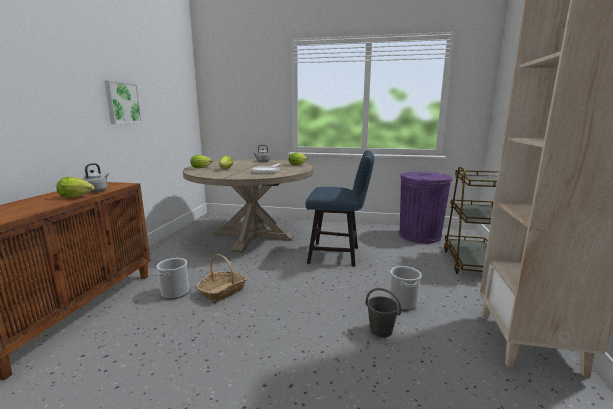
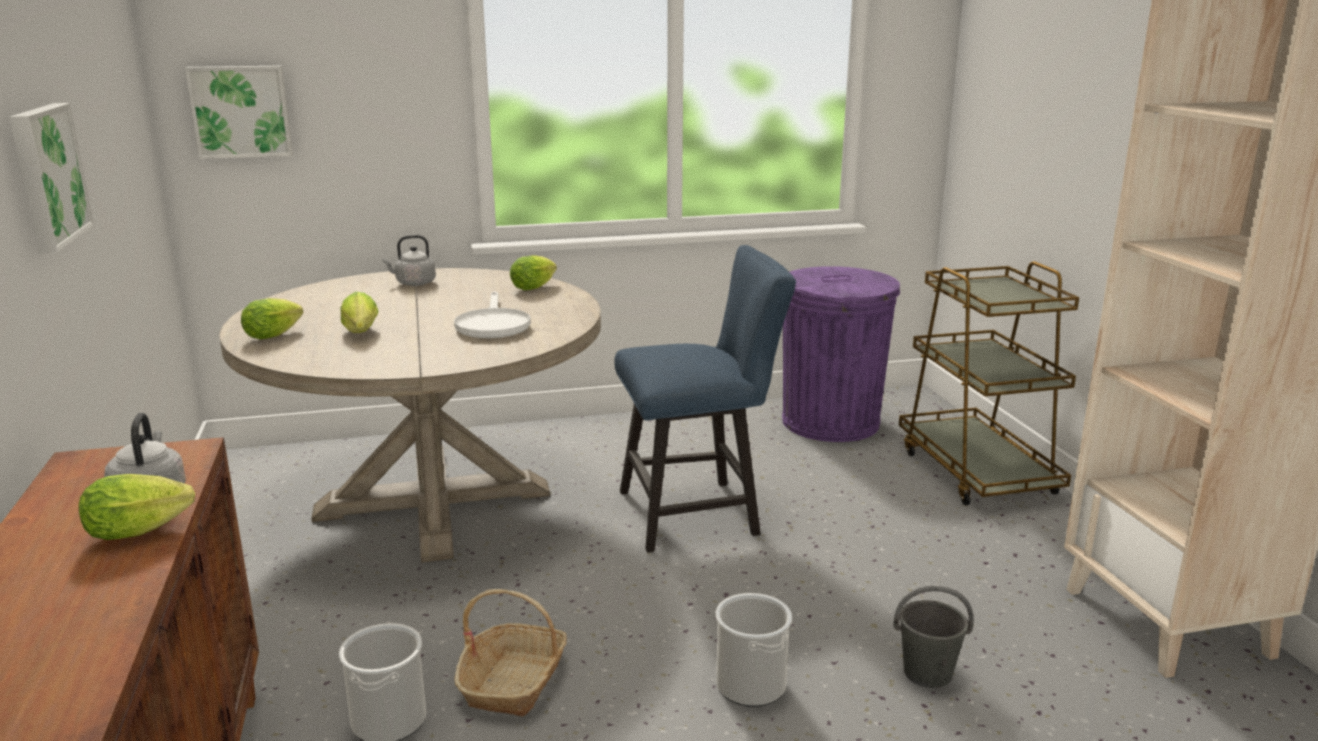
camera: 25 degrees left, 5 degrees up
bucket [389,266,422,310] -> bucket moved to [716,593,792,707]
none -> picture [185,66,293,159]

